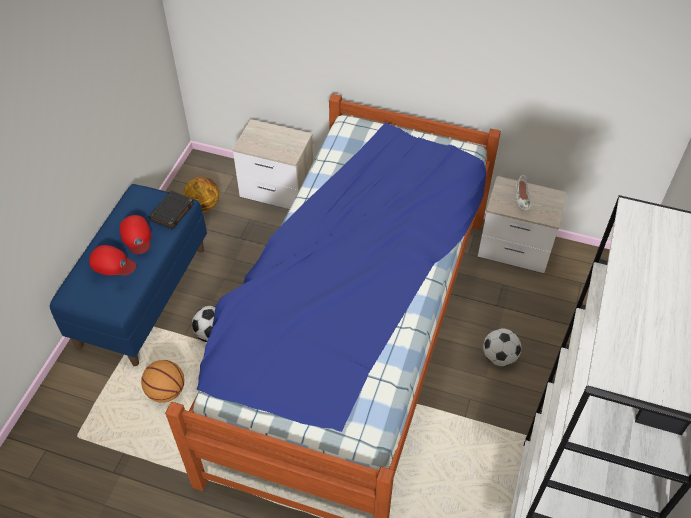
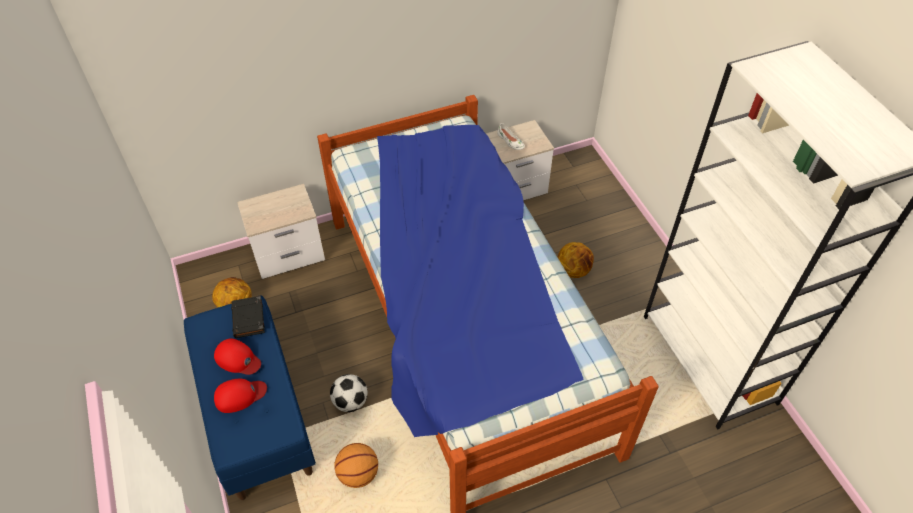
camera: 40 degrees left, 0 degrees up
football [483,328,521,366] -> basketball [558,242,594,278]

